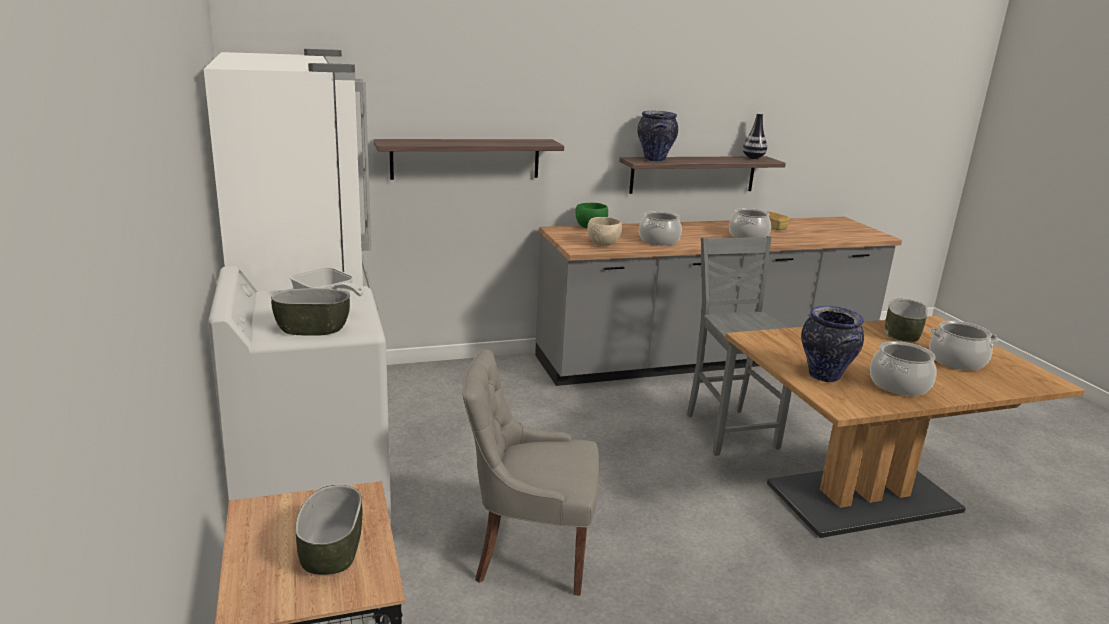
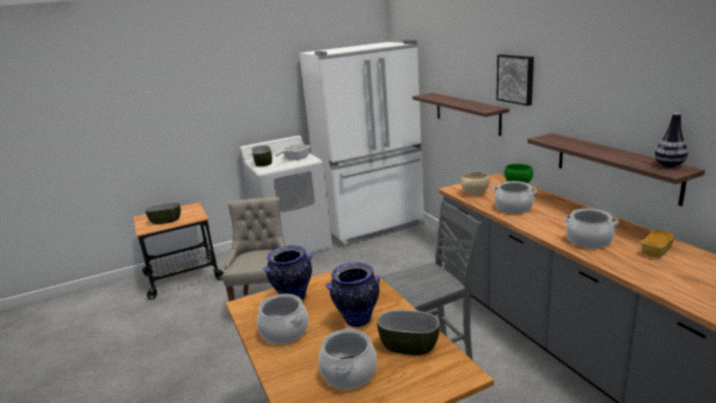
camera: 85 degrees right, 0 degrees up
vase [637,111,678,162] -> vase moved to [326,262,381,327]
none -> picture [496,54,534,106]

